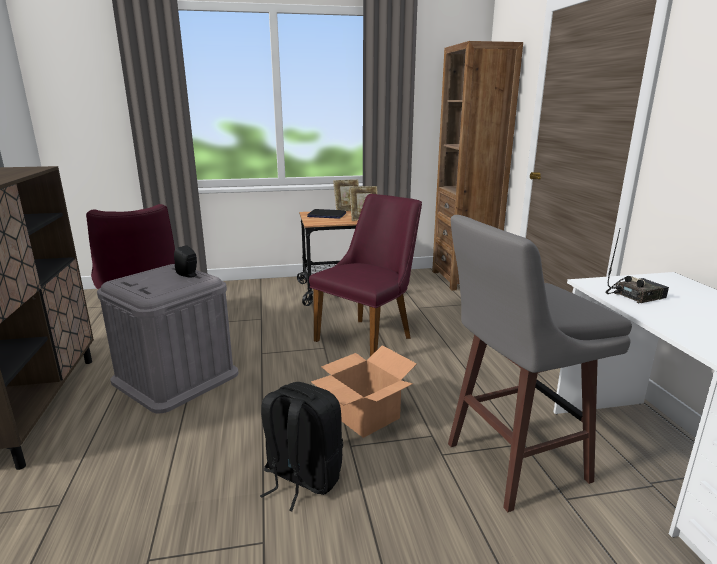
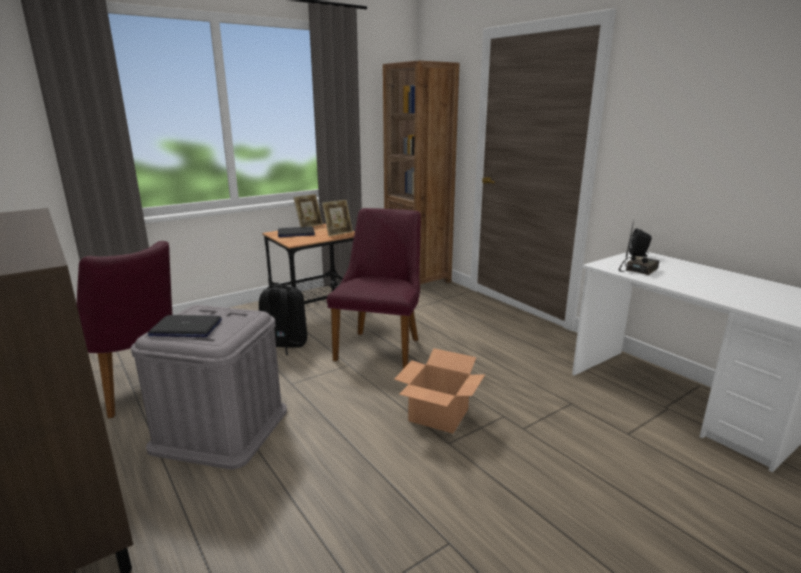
camera: 25 degrees left, 0 degrees up
black speaker [174,245,197,278] -> black speaker moved to [629,228,652,257]
black backpack [260,382,343,511] -> black backpack moved to [259,285,307,355]
grey stool [448,215,632,512] -> none
none -> laptop [148,315,222,337]

